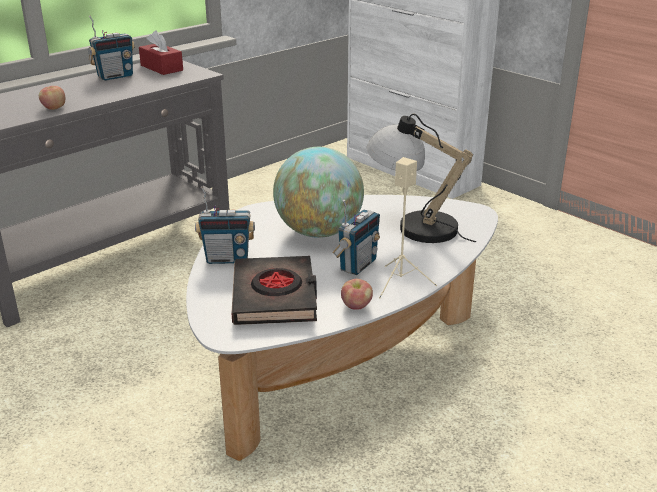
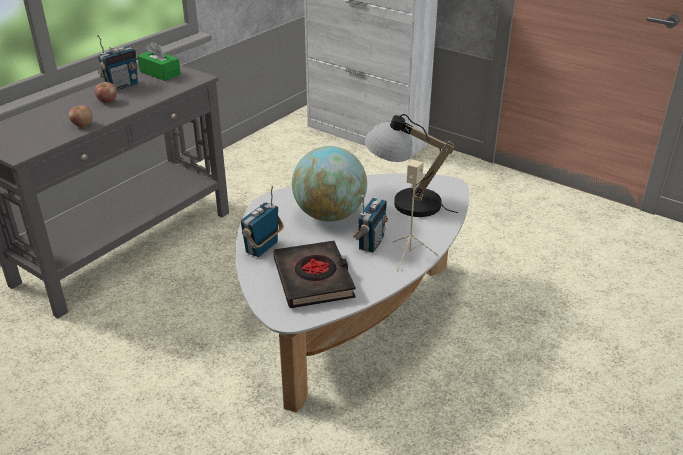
camera: 10 degrees left, 5 degrees up
red tissue box [139,30,183,75] -> green tissue box [138,41,181,81]
radio [195,186,255,264] -> radio turned 135 degrees clockwise [241,186,284,257]
apple [341,279,373,310] -> apple moved to [95,82,117,103]

